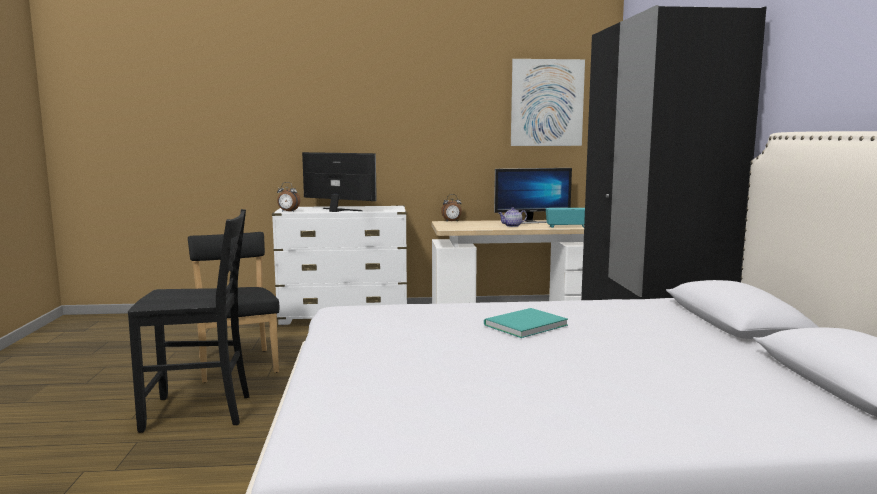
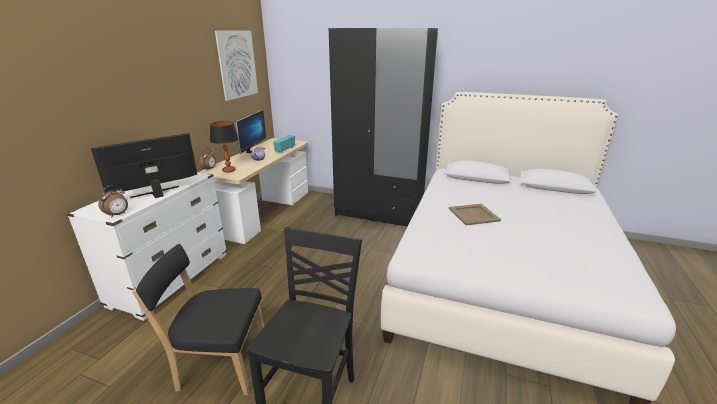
camera: 65 degrees left, 15 degrees up
turquoise book [484,308,568,338] -> beige tray [449,204,501,225]
none -> table lamp [210,121,238,173]

